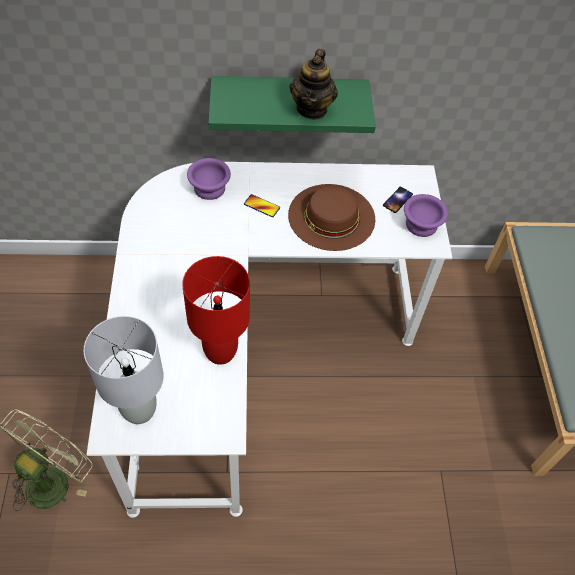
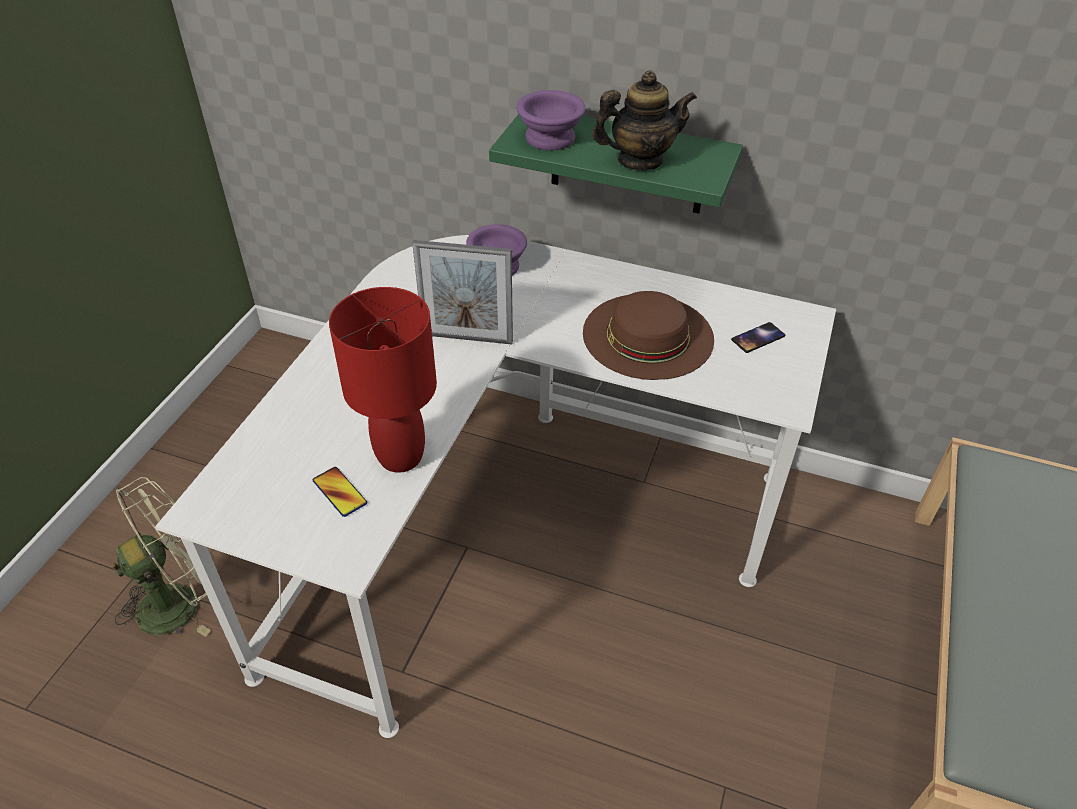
camera: 25 degrees right, 10 degrees down
grey table lamp [83,316,164,424] -> none
phone [244,194,280,217] -> phone moved to [313,467,367,517]
teapot [290,49,338,120] -> teapot turned 135 degrees counterclockwise [592,70,697,171]
purple bowl [404,194,448,237] -> purple bowl moved to [516,90,586,150]
none -> picture frame [412,240,513,344]

